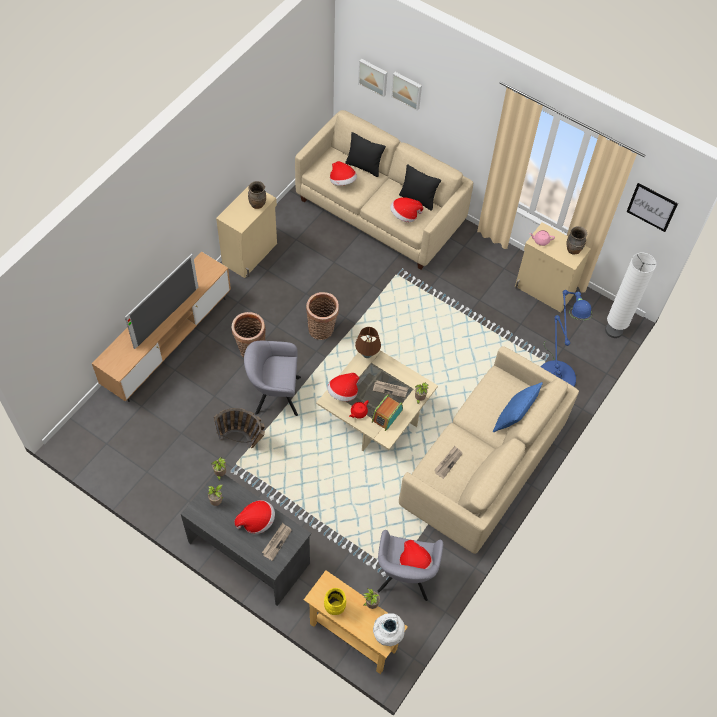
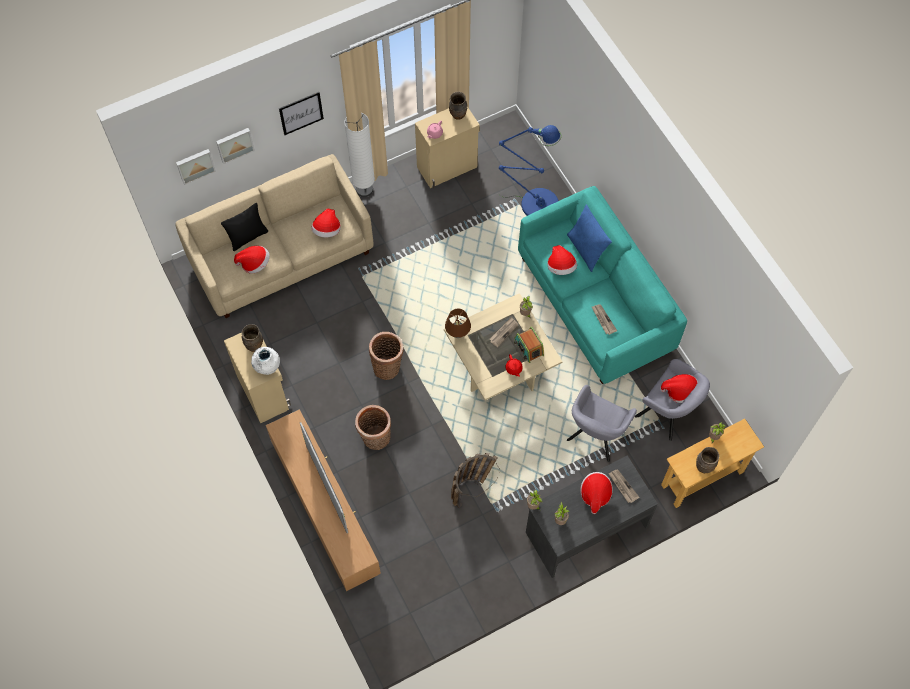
camera: 60 degrees left, 5 degrees up
grey armchair [244,341,301,416] -> grey armchair moved to [567,385,637,462]
yellow vase [324,588,346,615] -> brown vase [696,447,719,473]
hat [327,373,359,401] -> hat moved to [548,245,577,275]
white vase [373,613,405,646] -> white vase moved to [251,347,280,375]
black pillow [399,165,441,210] -> none
beige sofa [399,346,579,554] -> turquoise sofa [518,186,687,384]
white floor lamp [605,253,656,338] -> white floor lamp moved to [344,113,375,197]
picture [626,183,678,232] -> picture moved to [279,92,324,135]

